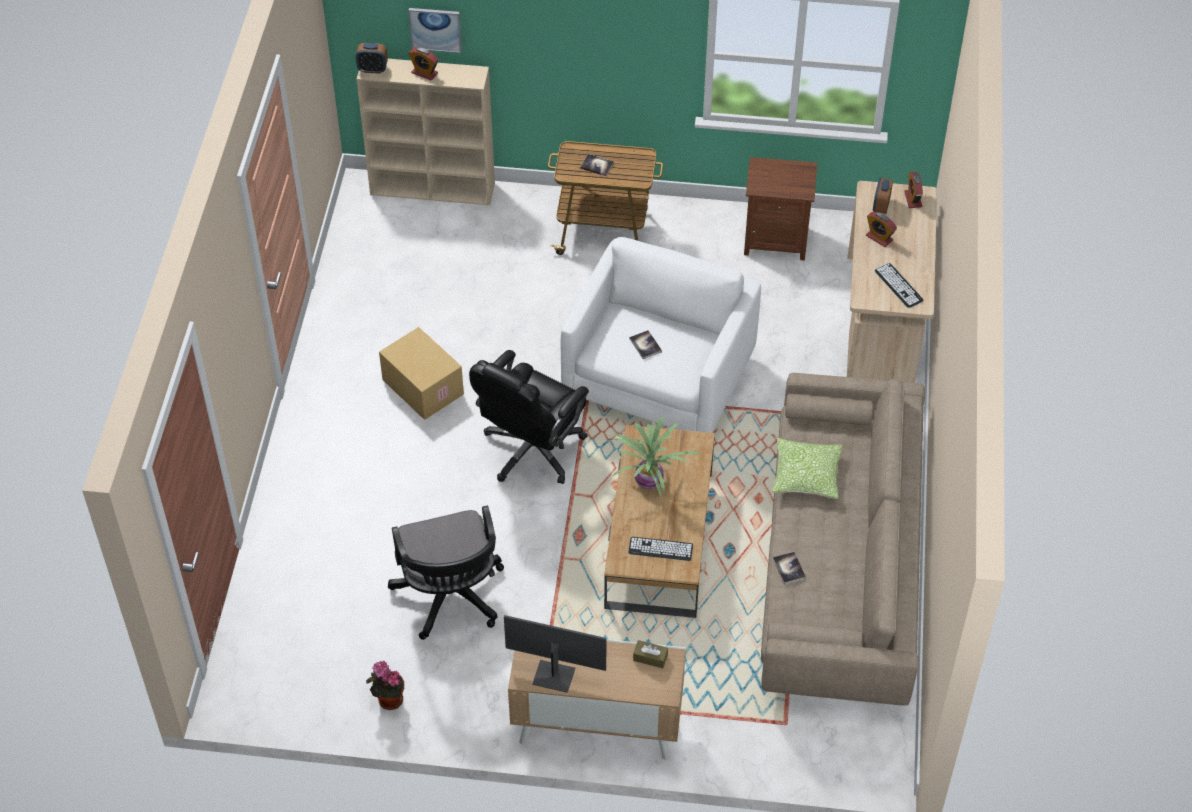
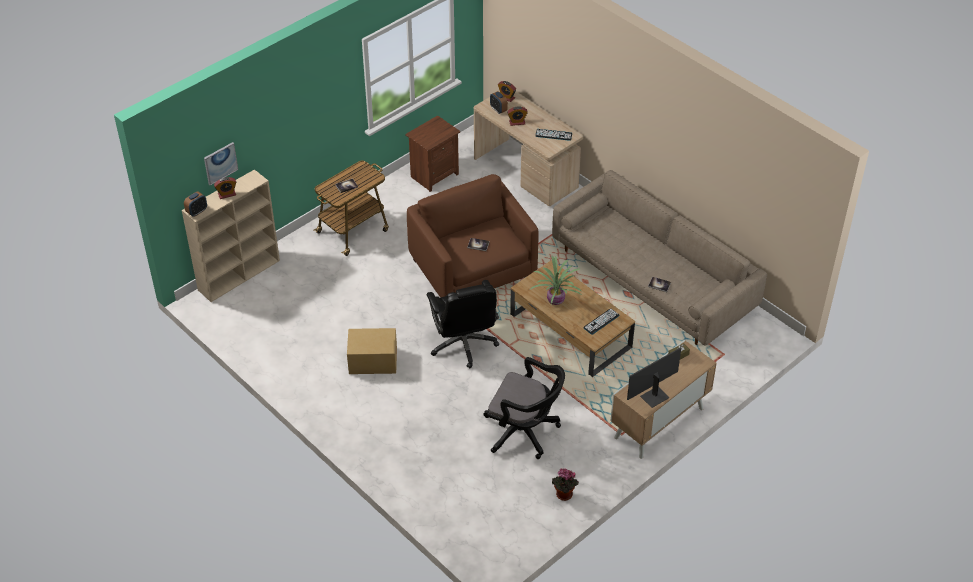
camera: 50 degrees left, 5 degrees down
white armchair [561,237,761,433] -> brown armchair [407,174,539,297]
pillow [772,438,842,499] -> none

